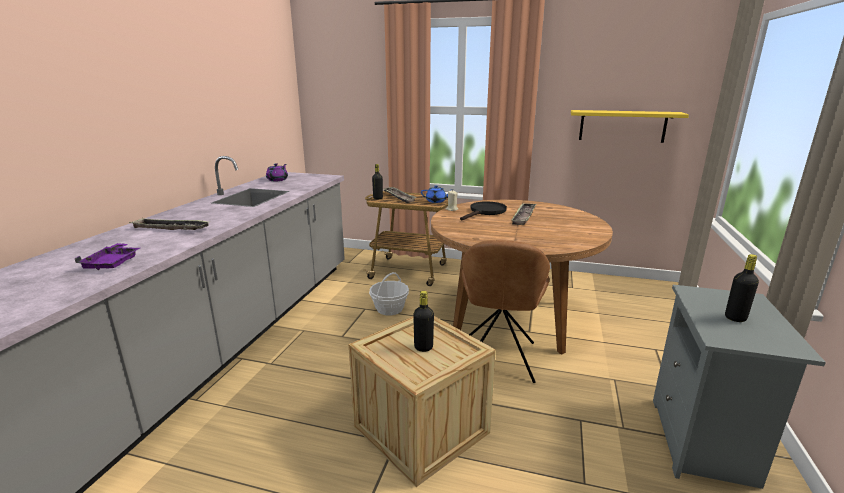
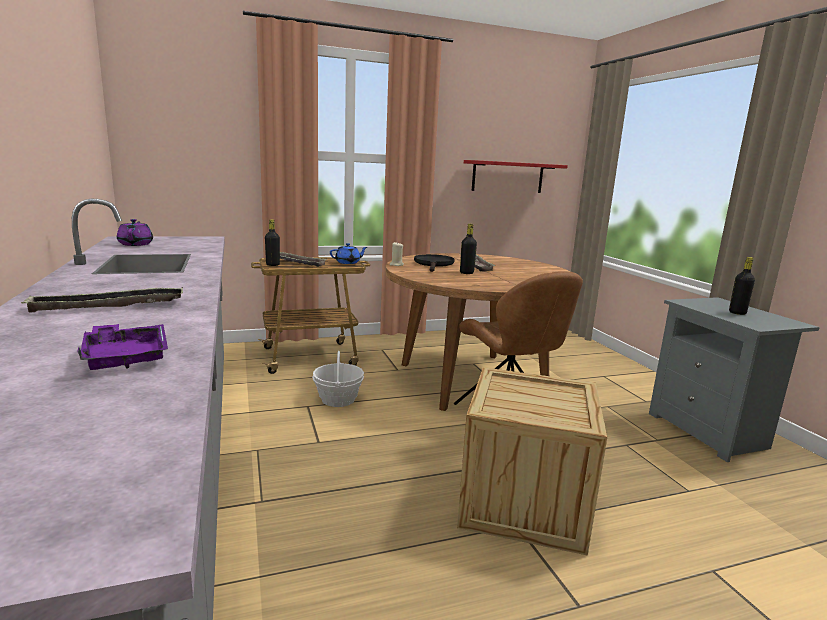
camera: 35 degrees left, 5 degrees down
black bottle [413,291,434,352] -> black bottle moved to [460,224,477,274]
yellow shelf [571,110,689,143] -> red shelf [464,160,568,193]

